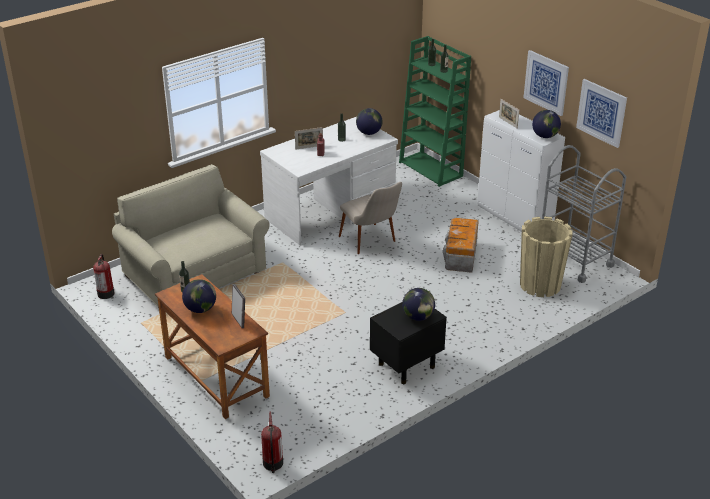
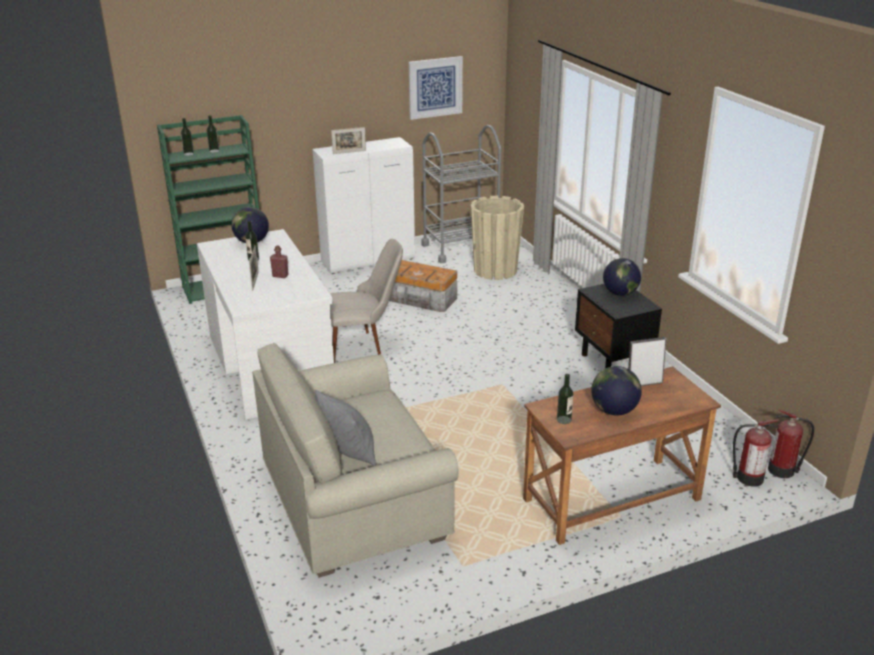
camera: 75 degrees left, 5 degrees down
fire extinguisher [93,254,115,299] -> fire extinguisher moved to [733,419,779,487]
picture [523,50,569,116] -> none
globe [532,110,561,138] -> none
none -> grey pillow [315,390,377,466]

